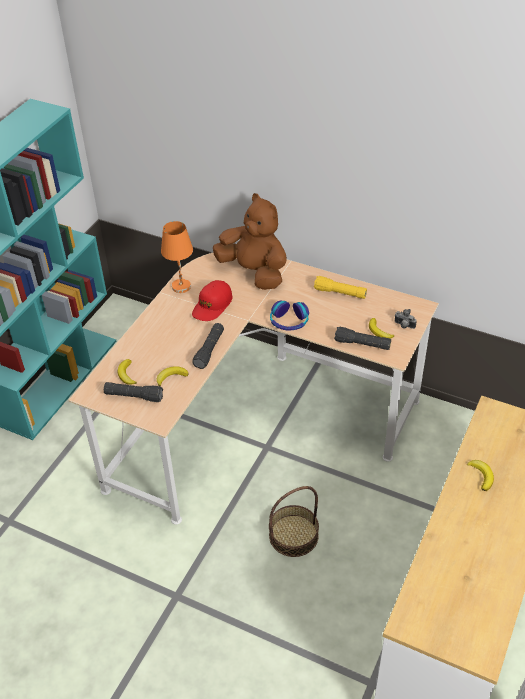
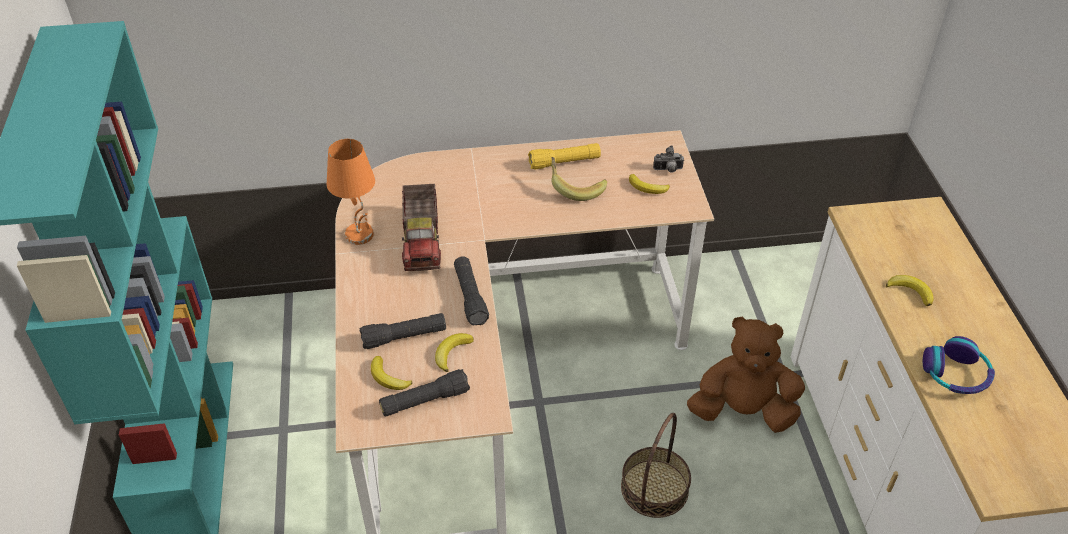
camera: 35 degrees left, 0 degrees up
red cap [192,280,232,321] -> toy truck [402,184,441,271]
brown plush toy [213,193,287,290] -> brown plush toy moved to [687,317,805,433]
headphones [270,301,309,331] -> headphones moved to [923,336,995,394]
black flashlight [334,327,391,350] -> black flashlight moved to [360,313,446,349]
none -> banana [551,157,607,201]

